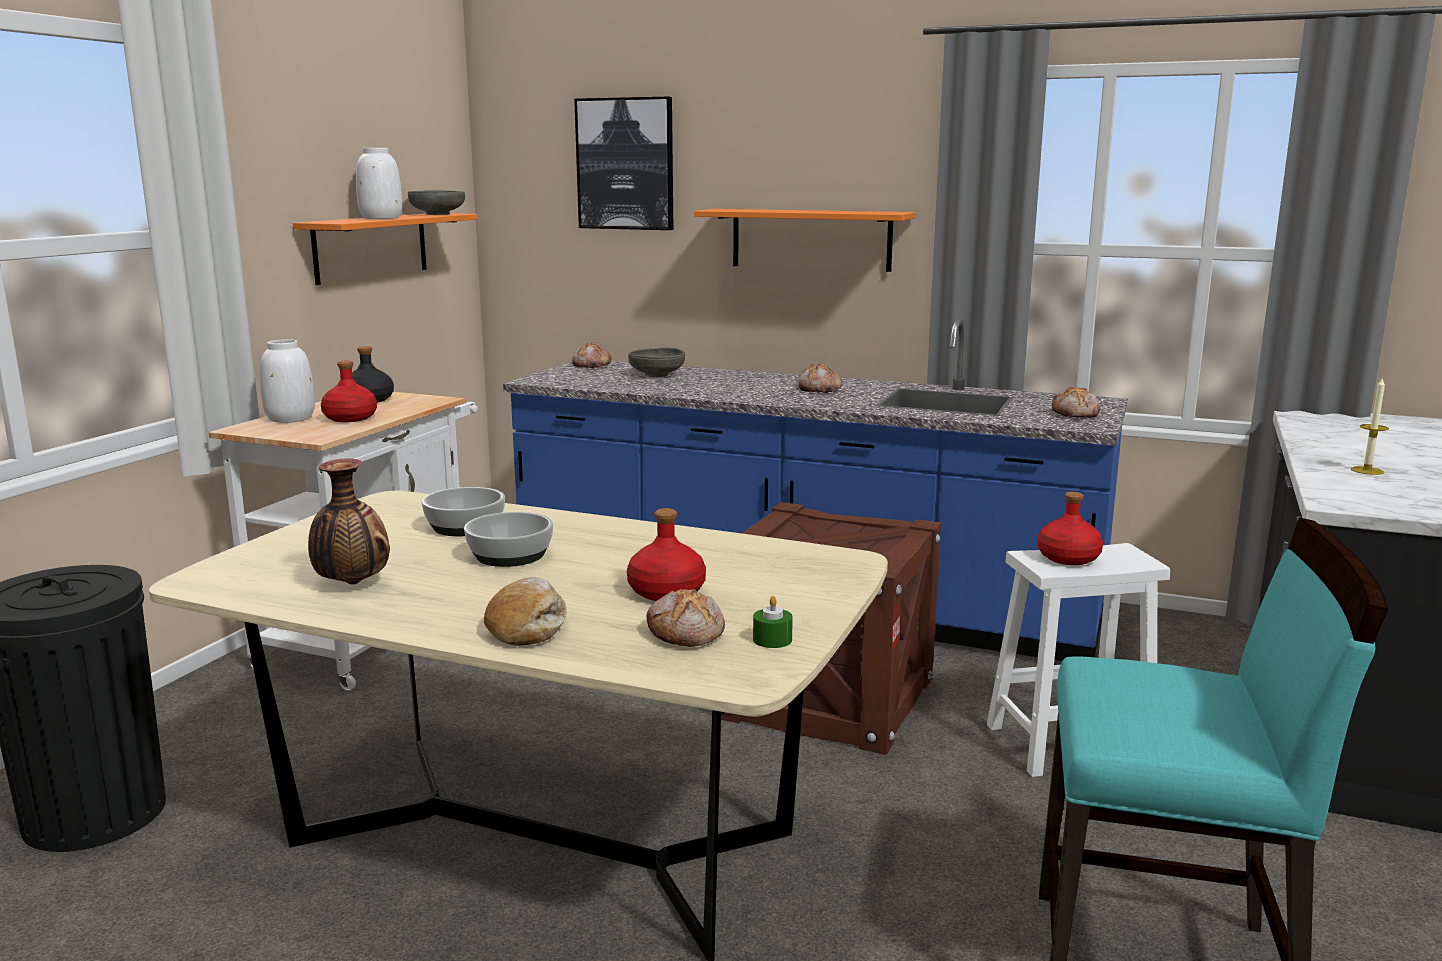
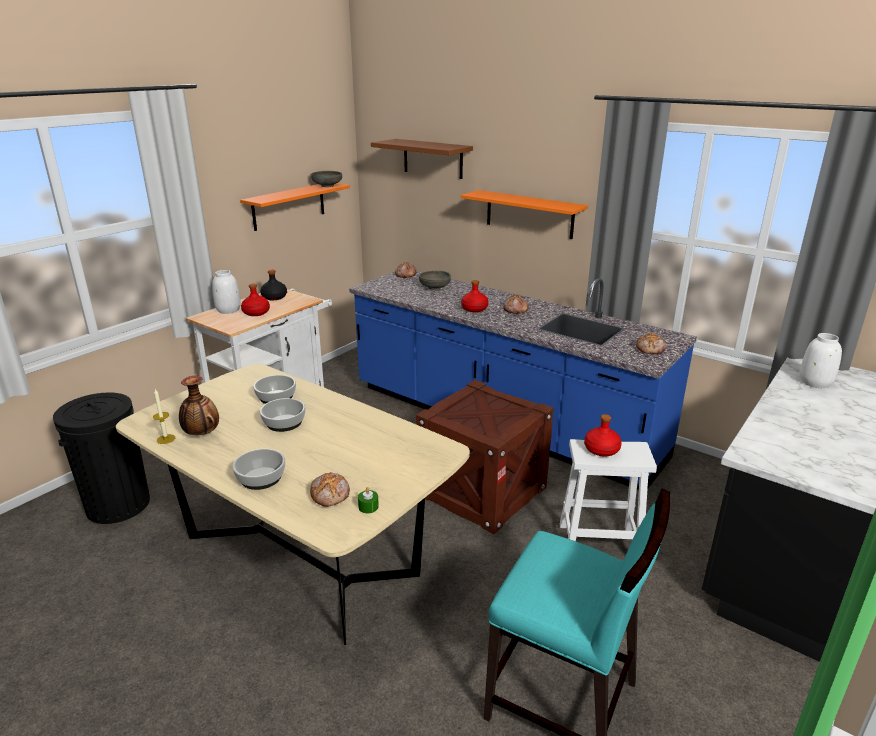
camera: 15 degrees right, 10 degrees up
white vase [356,148,402,219] -> white vase moved to [800,333,842,388]
bread [484,577,567,646] -> bowl [232,449,285,490]
picture [574,97,674,230] -> brown shelf [371,139,473,179]
red bottle [627,508,706,601] -> red bottle moved to [461,280,489,312]
candle [1351,377,1389,475] -> candle moved to [153,389,175,444]

